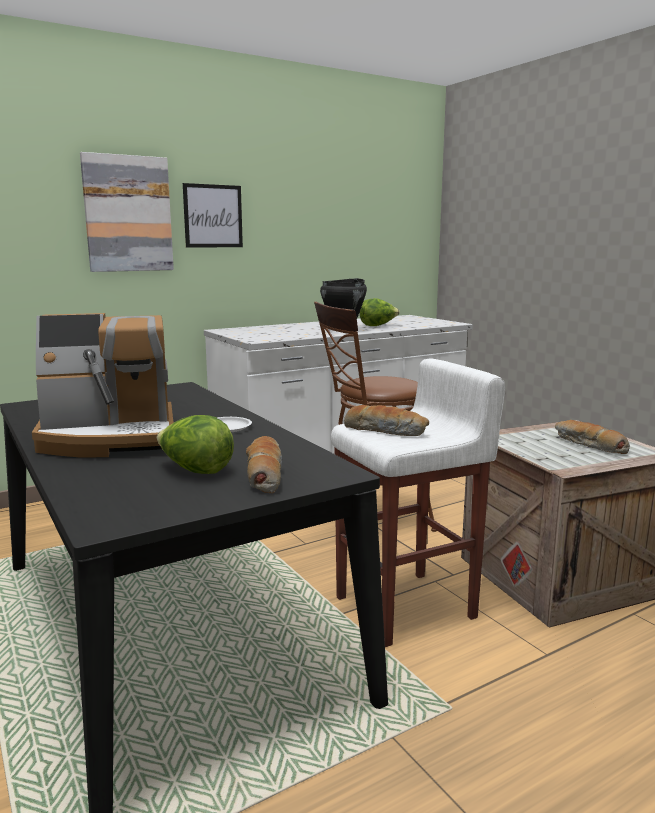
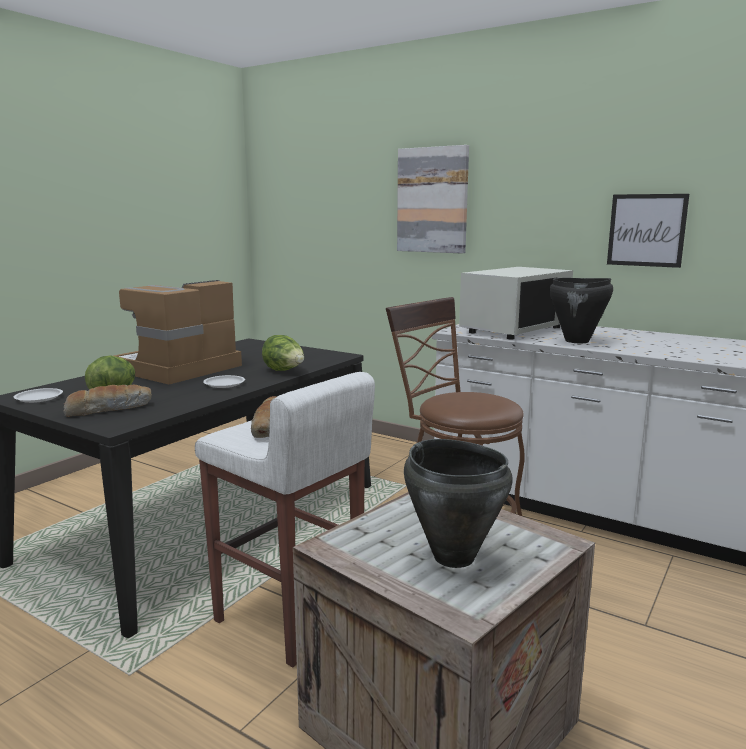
camera: 65 degrees right, 0 degrees up
coffee machine [32,313,174,458] -> coffee machine turned 75 degrees clockwise [114,280,242,384]
picture [183,183,243,247] -> picture moved to [607,194,689,268]
lettuce [359,298,400,326] -> lettuce moved to [262,335,304,371]
bread [555,420,630,454] -> black cooking pot [404,439,513,568]
none -> white plate [13,388,63,403]
none -> white microwave [459,267,573,339]

